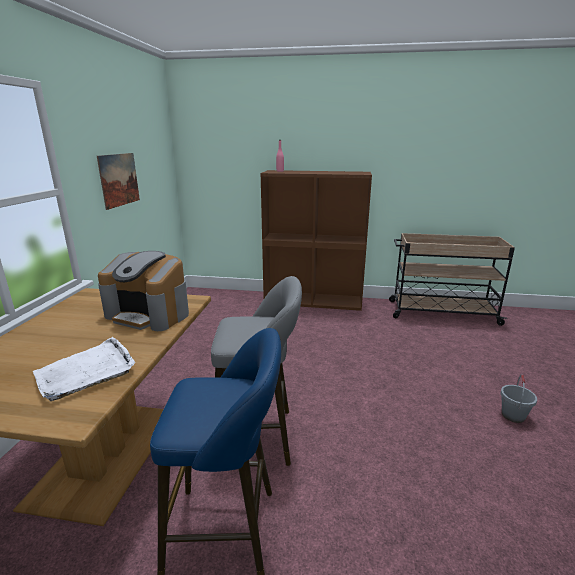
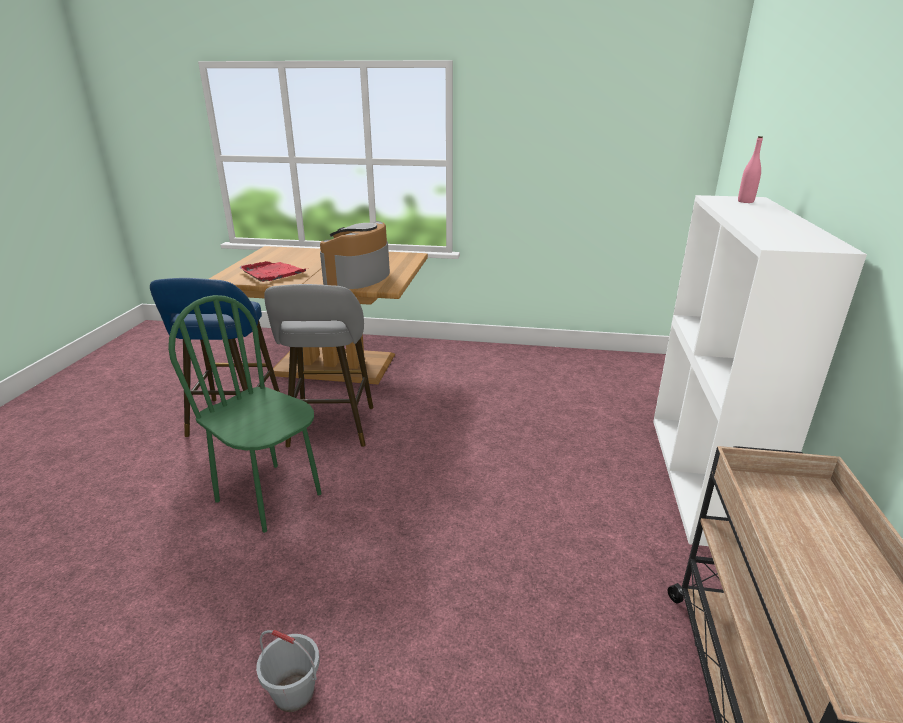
camera: 90 degrees right, 5 degrees up
white tray [33,337,135,401] -> red tray [240,261,308,282]
picture [97,153,140,210] -> none
brown bookcase [261,170,372,311] -> white bookcase [653,195,867,546]
none -> green chair [168,295,322,533]

